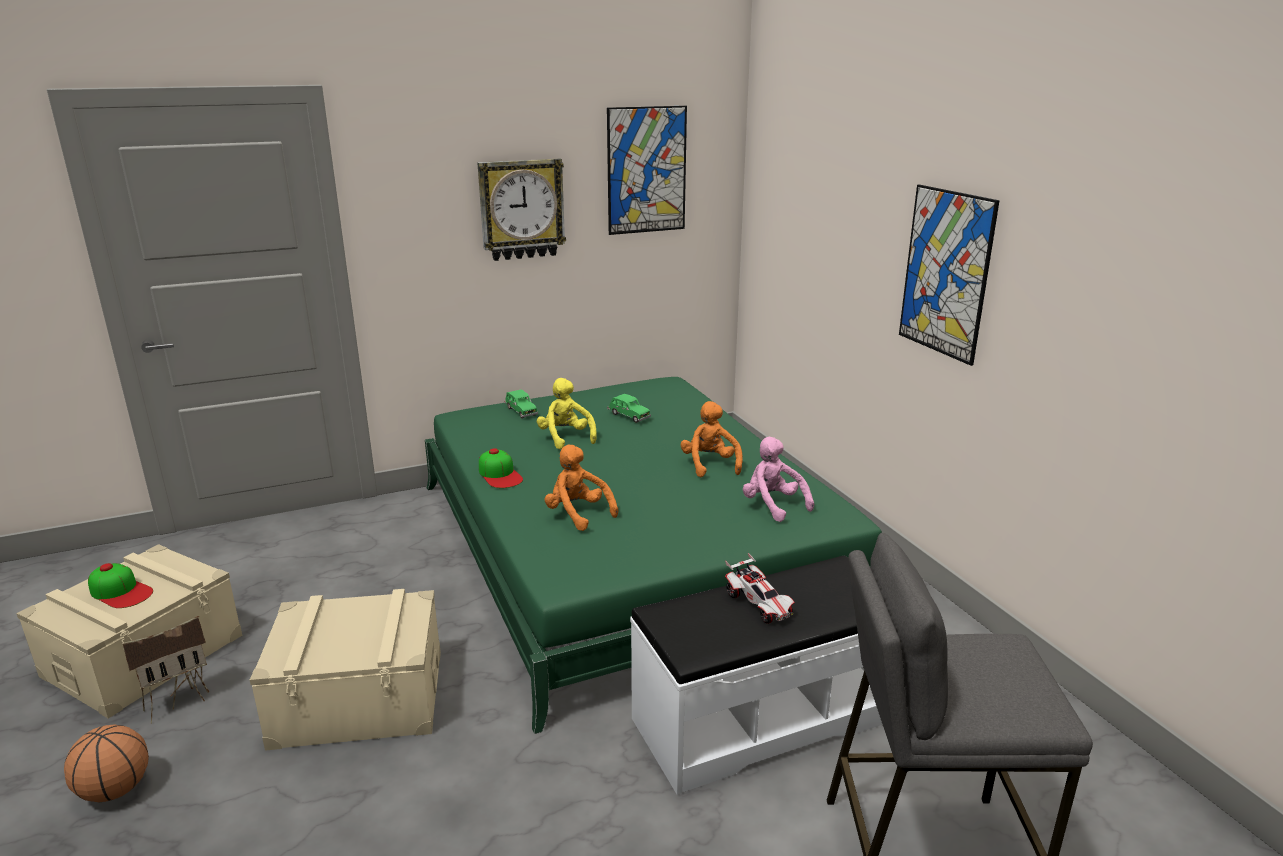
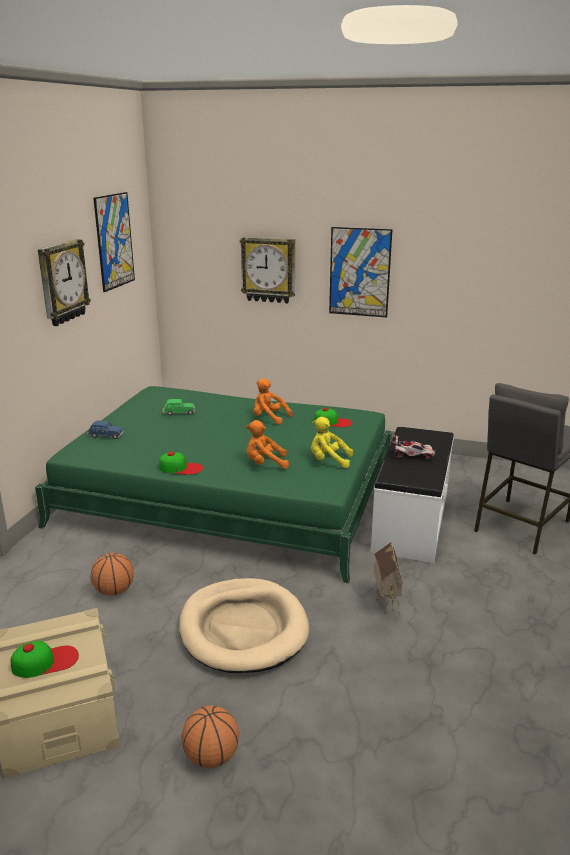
camera: 50 degrees left, 0 degrees up
toy house [122,615,209,724] -> toy house moved to [374,541,403,621]
beige storage box [250,589,441,751] -> beige dog bed [179,578,309,673]
green toy car [504,390,538,418] -> blue toy car [87,421,124,439]
yellow plush toy [537,378,597,449] -> yellow plush toy moved to [311,417,353,468]
pink plush toy [743,437,814,522] -> cap [314,408,352,427]
none -> basketball [91,553,134,596]
none -> wall clock [240,237,295,303]

